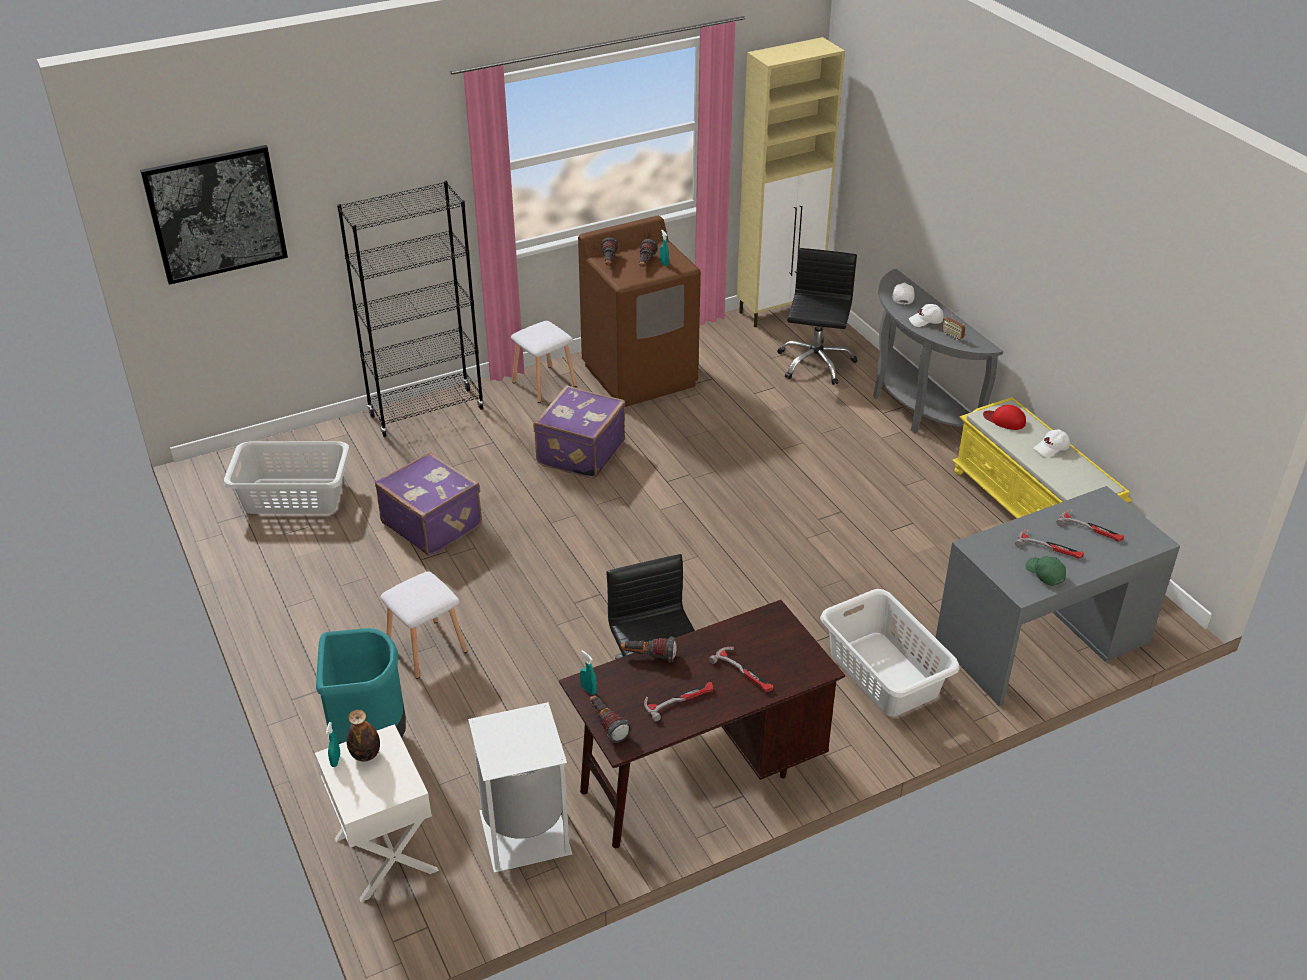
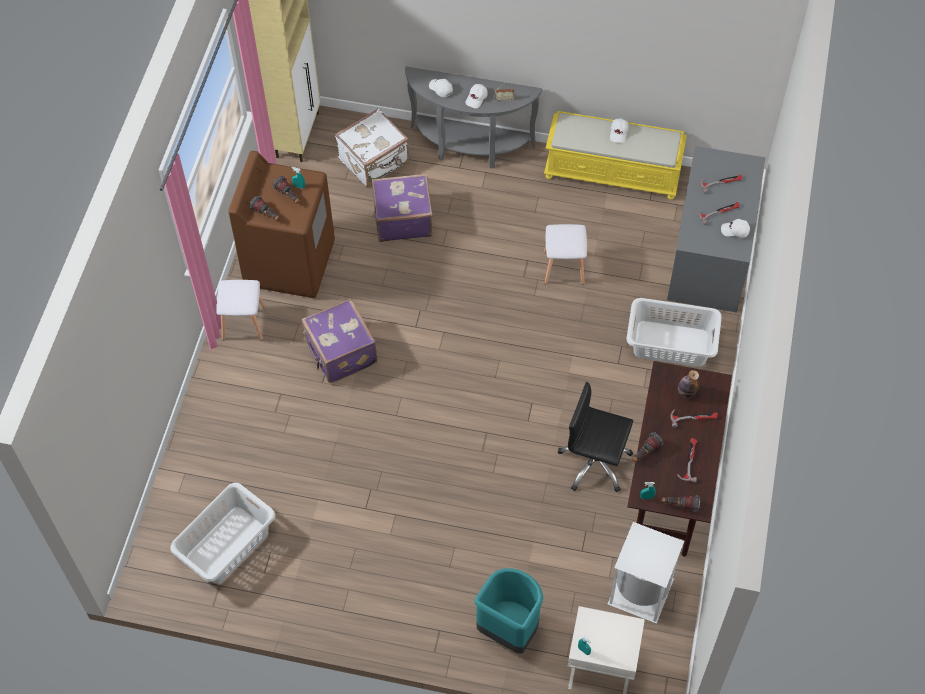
camera: 50 degrees left, 20 degrees up
picture [140,145,288,285] -> none
black bookcase [337,181,485,437] -> none
bottle [346,710,380,762] -> bottle moved to [678,370,699,398]
purple suitcase [375,452,482,556] -> purple suitcase moved to [372,173,433,242]
white stool [380,571,467,679] -> white stool moved to [544,224,587,285]
black office chair [777,248,857,385] -> white suitcase [335,108,409,187]
red cap [983,405,1026,430] -> none
green cap [1025,556,1066,586] -> white cap [721,219,750,238]

